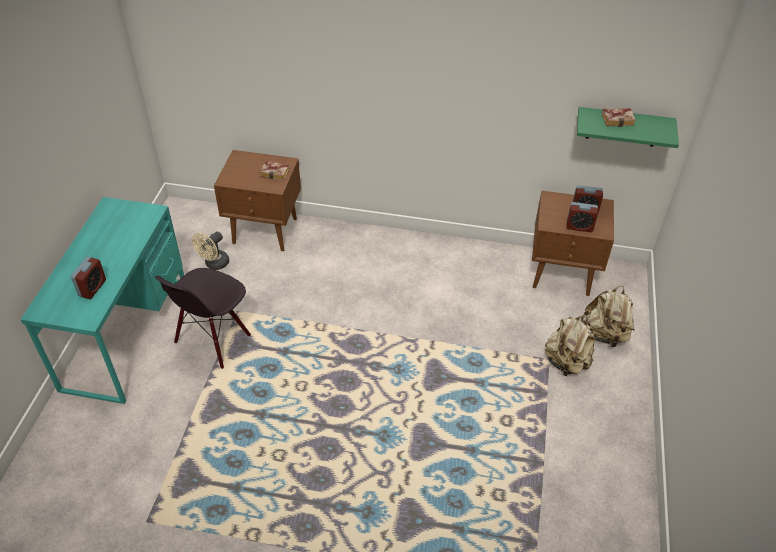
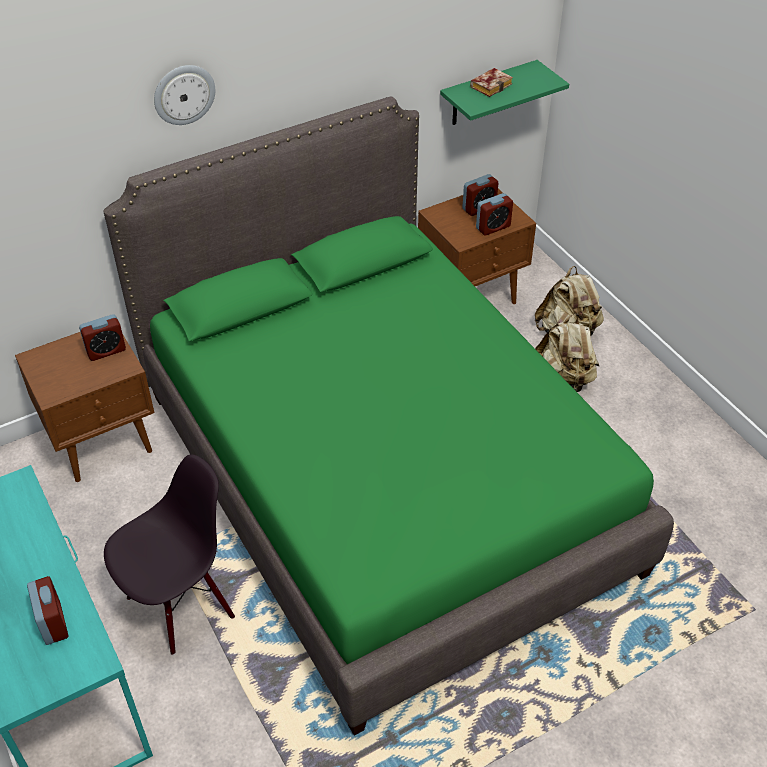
camera: 40 degrees left, 0 degrees up
black chair [155,268,251,369] -> black chair turned 120 degrees counterclockwise [104,454,235,655]
beige fan [192,231,229,270] -> none
book [259,161,289,181] -> alarm clock [79,314,126,361]
none -> green bed [104,97,674,736]
none -> wall clock [154,65,215,125]

